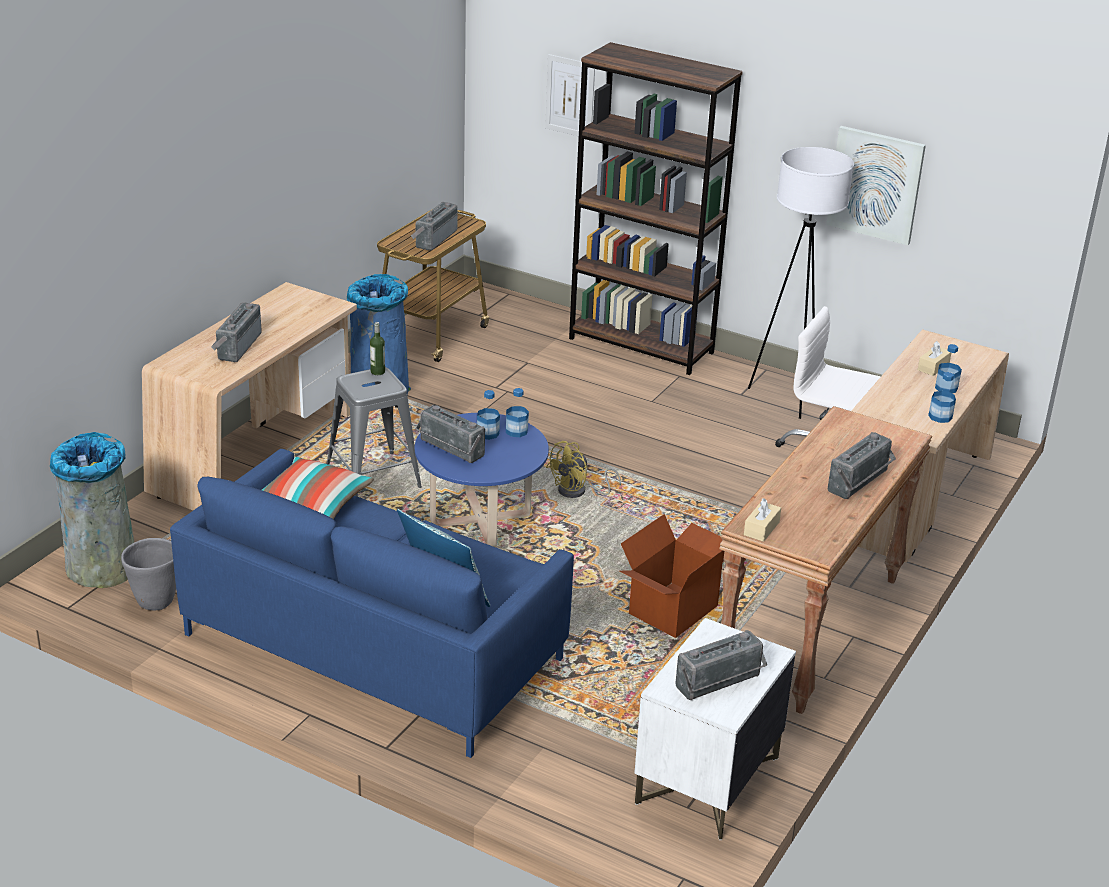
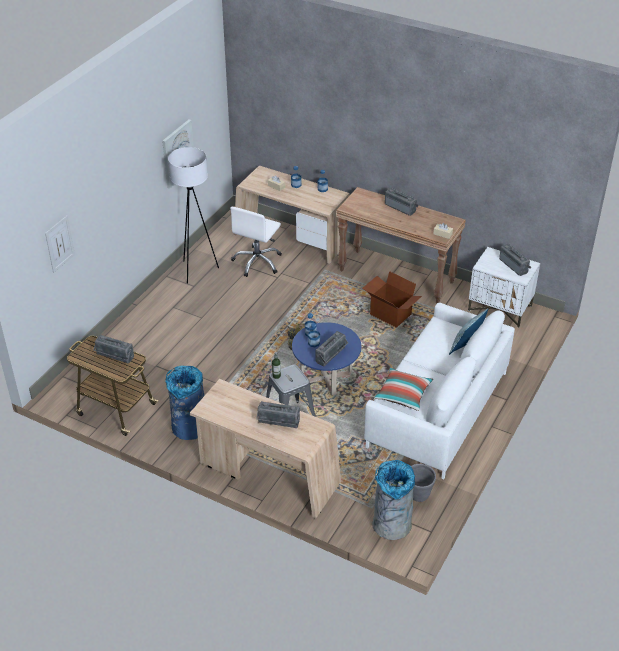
camera: 90 degrees left, 10 degrees up
blue sofa [170,449,574,758] -> white sofa [364,302,515,479]
brown bookcase [569,42,743,375] -> none

